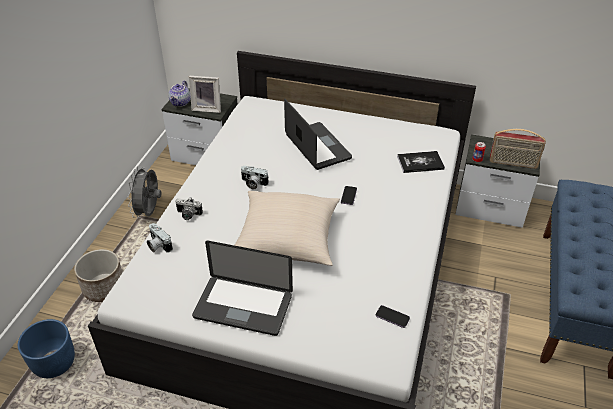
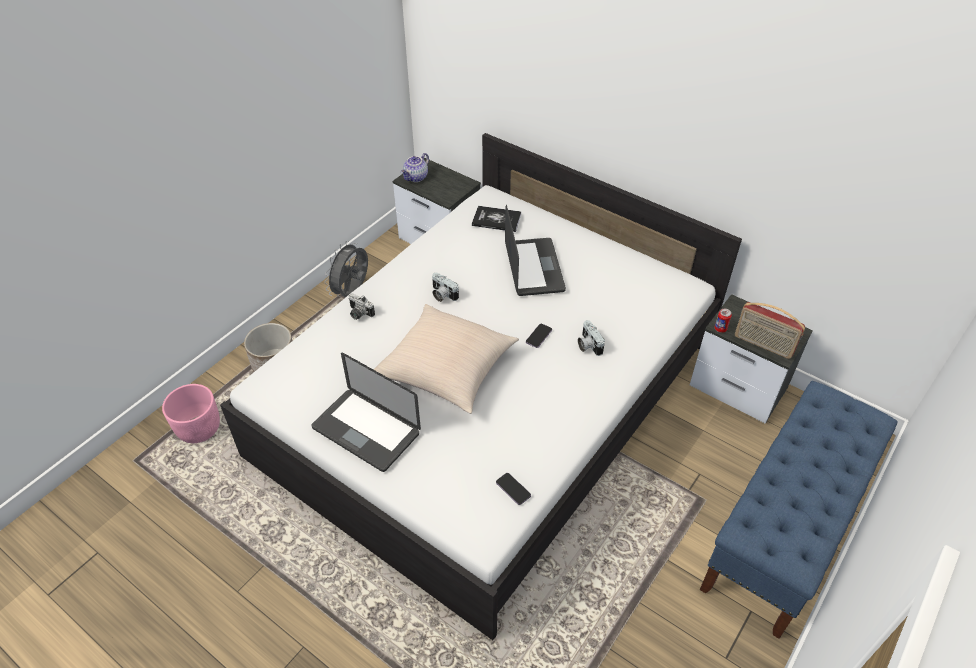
camera: 20 degrees right, 5 degrees up
blue planter [18,319,75,378] -> pink planter [162,384,220,443]
camera [147,223,173,253] -> camera moved to [578,320,605,356]
picture frame [189,76,221,113] -> none
book [397,151,445,173] -> book moved to [472,206,521,232]

